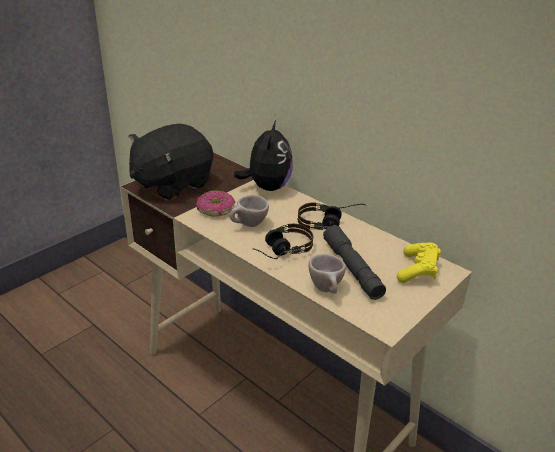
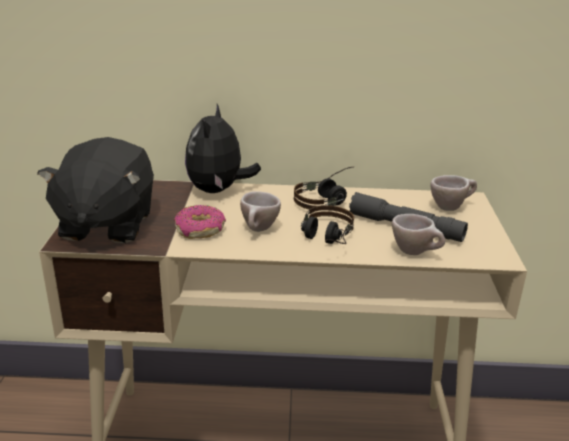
camera: 40 degrees left, 5 degrees down
plush toy [234,120,293,191] -> plush toy turned 135 degrees counterclockwise [185,104,261,193]
yellow game controller [397,242,441,283] -> beige cup [430,175,477,211]

